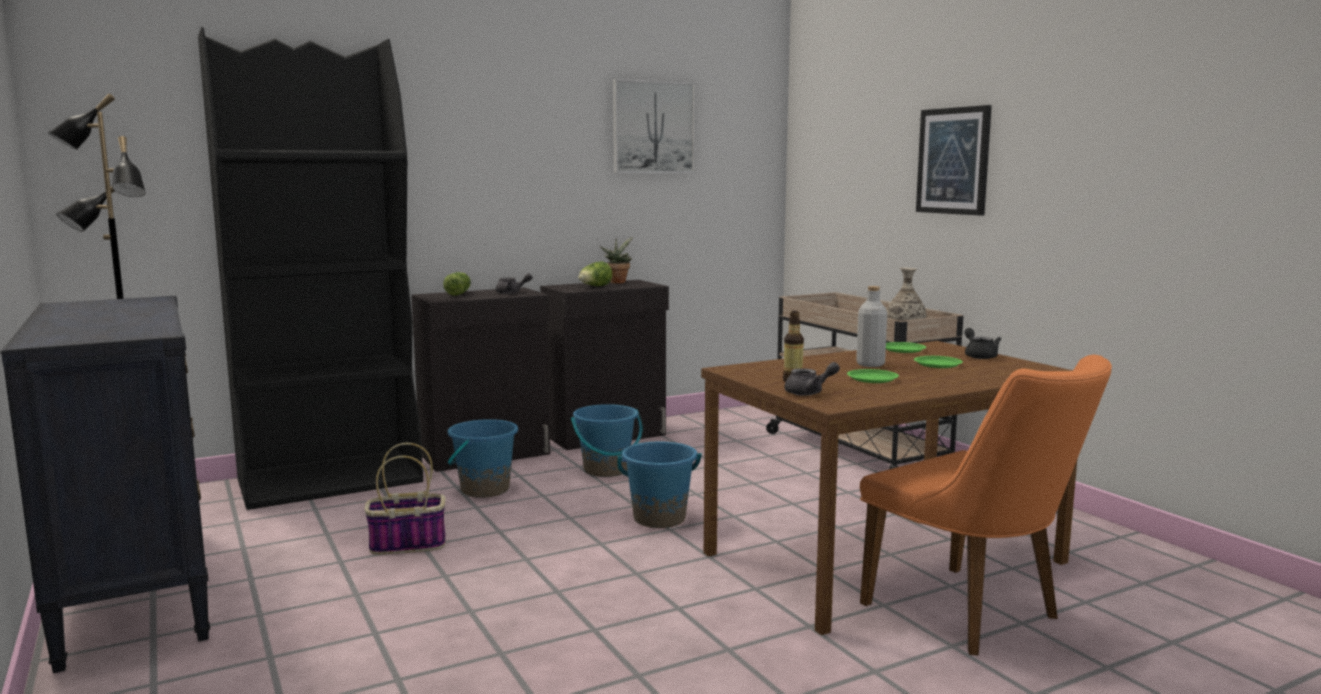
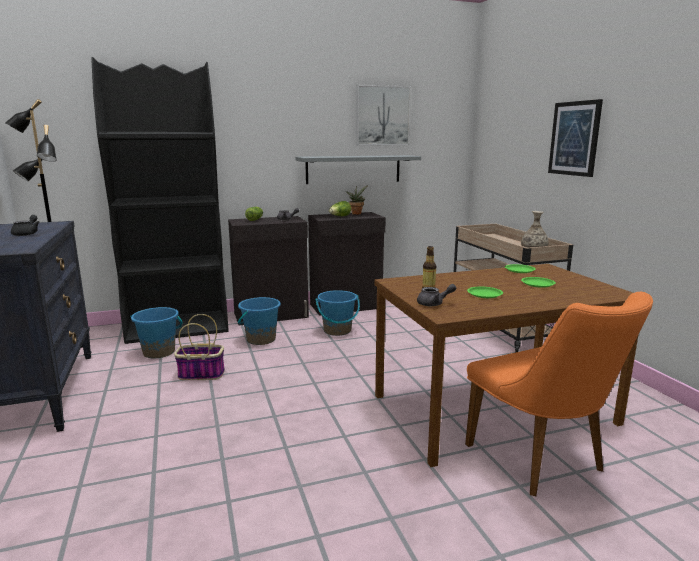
camera: 10 degrees right, 5 degrees up
blue bucket [617,441,702,528] -> blue bucket moved to [130,307,182,358]
grey bottle [856,286,887,367] -> none
black teapot [964,328,1001,359] -> black teapot moved to [11,215,40,236]
none -> grey shelf [295,155,421,184]

